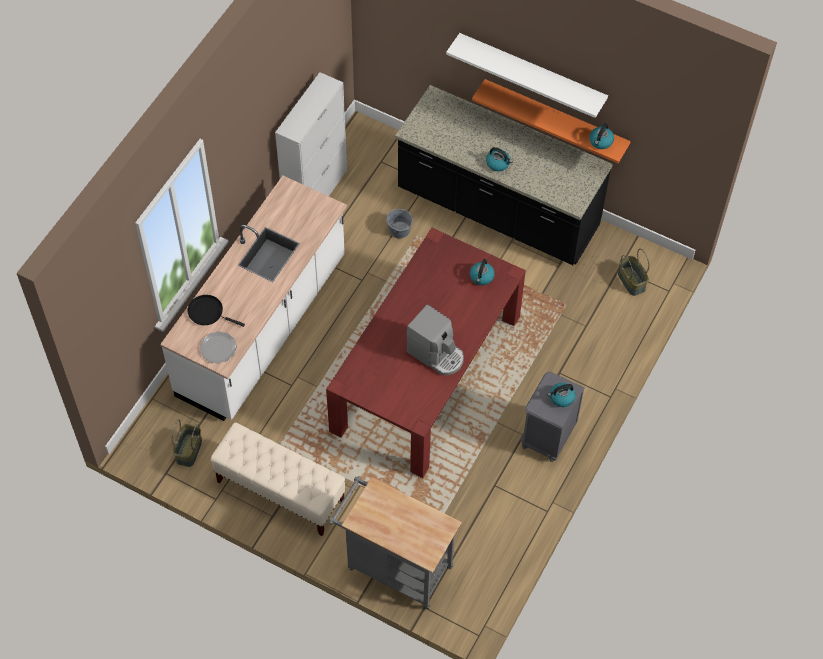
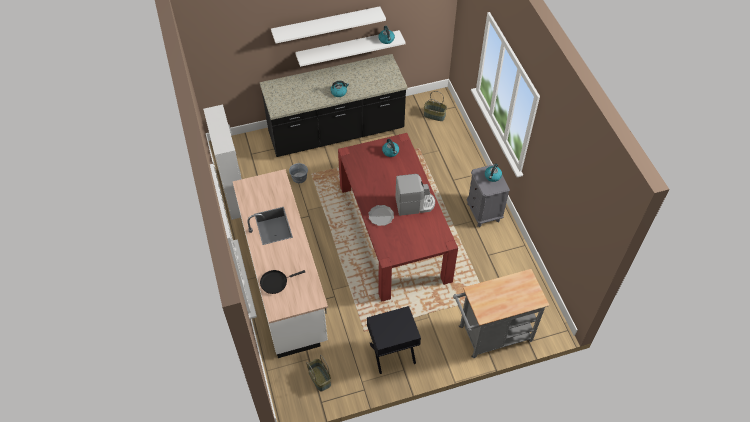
camera: 45 degrees left, 5 degrees down
plate [200,331,237,364] -> plate moved to [368,205,394,226]
beige bench [211,422,346,536] -> black nightstand [367,306,421,374]
orange shelf [472,79,631,163] -> white shelf [295,30,406,67]

